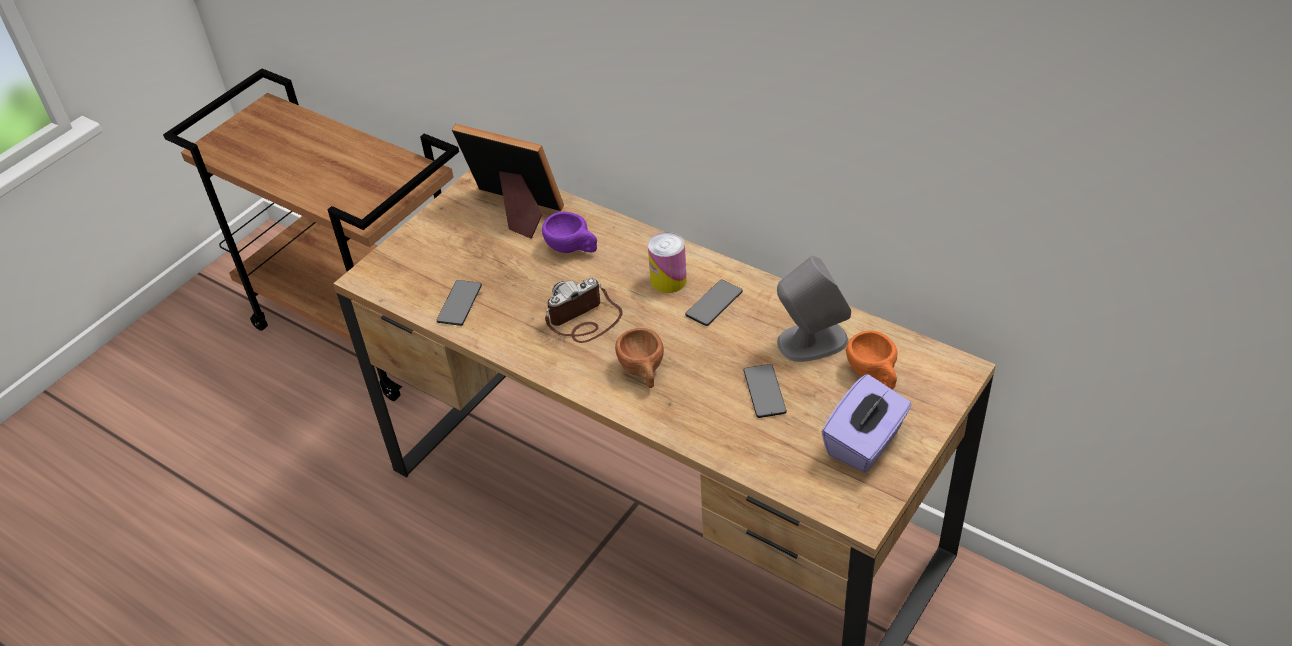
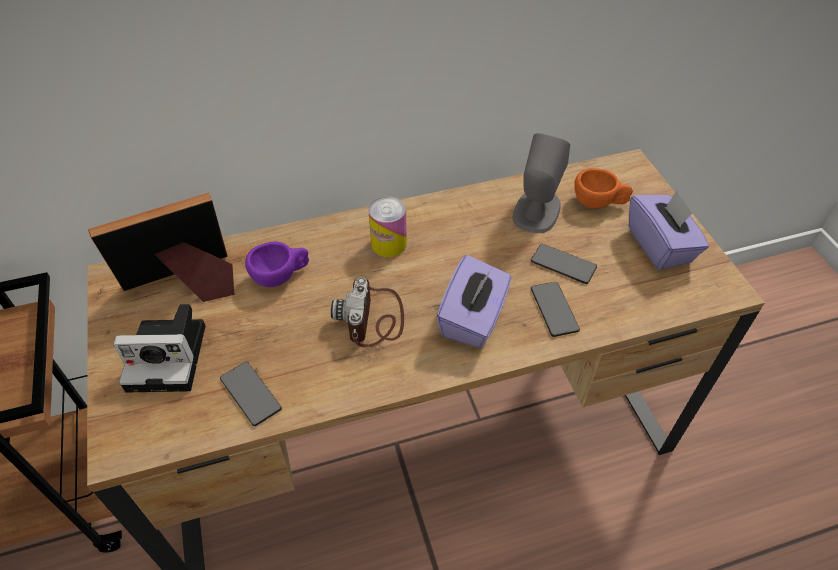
camera: 55 degrees left, 5 degrees up
brown cup [615,328,664,388] -> purple tissue box [436,255,511,348]
phone [685,280,743,326] -> phone moved to [531,282,580,337]
none -> camera [113,304,205,393]

